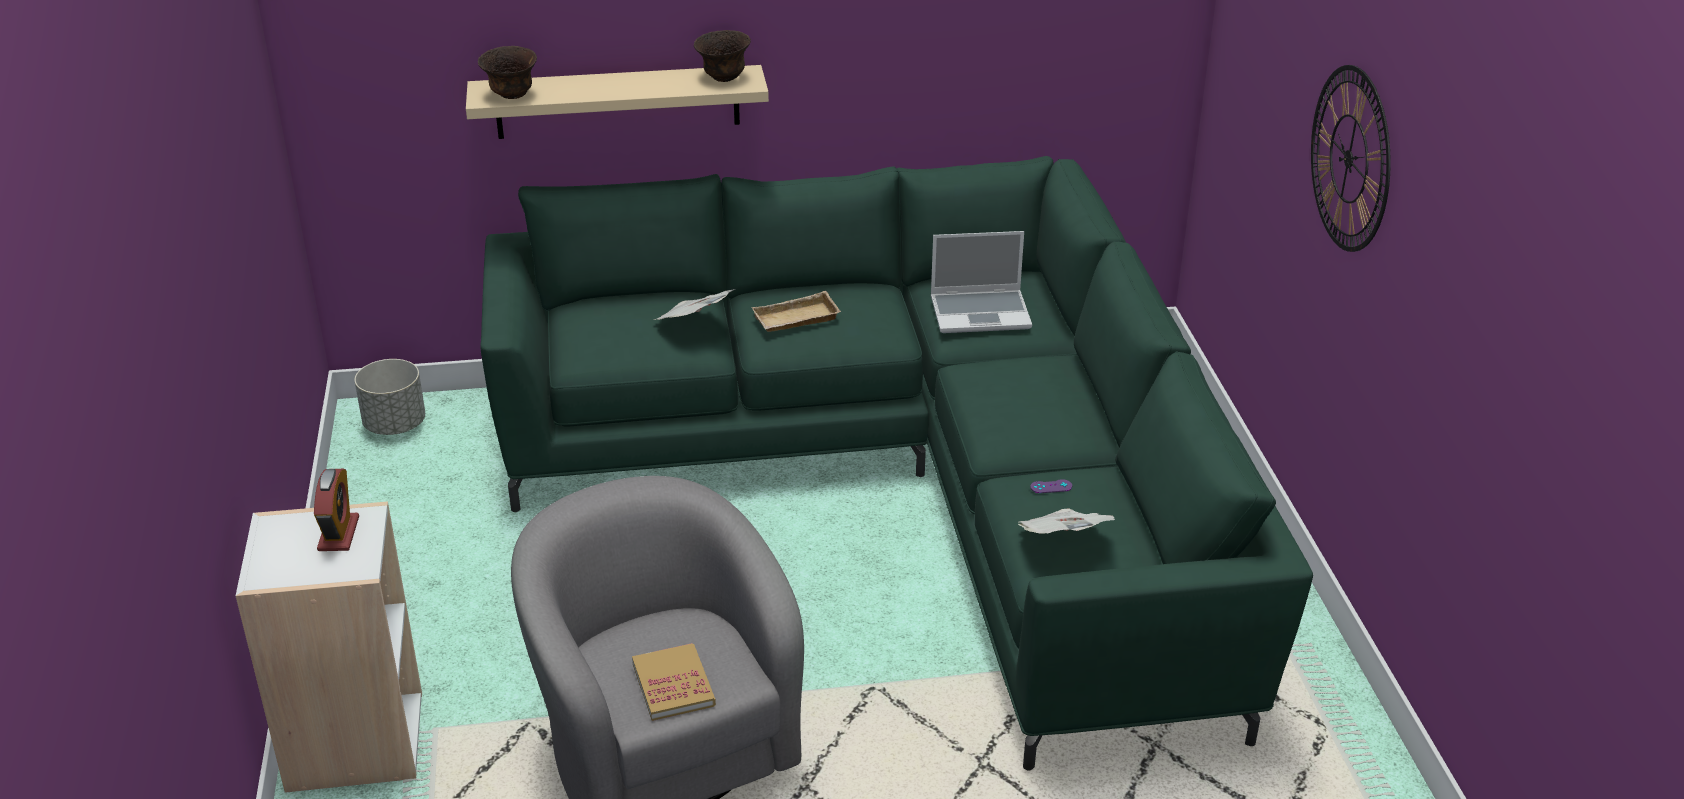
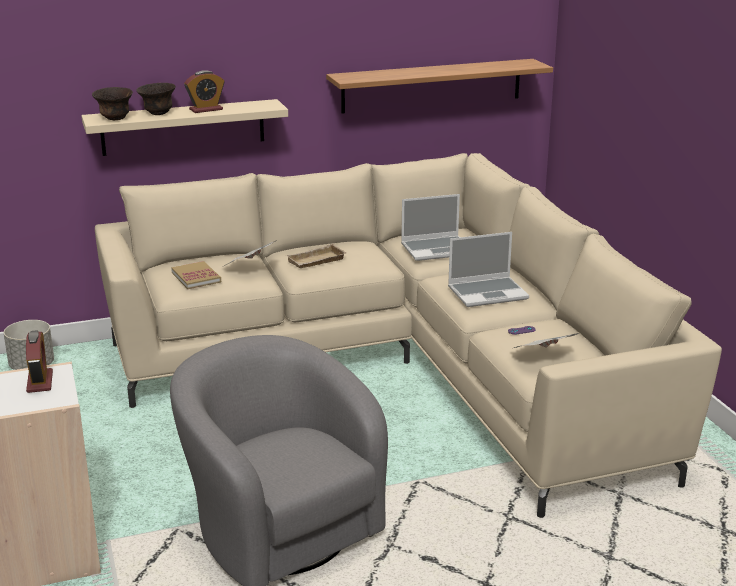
camera: 10 degrees left, 10 degrees down
green sofa [480,156,1313,771] -> beige sofa [95,153,722,518]
book [632,643,716,721] -> book moved to [171,261,221,289]
brown bowl [694,30,751,82] -> brown bowl moved to [136,83,176,115]
wall clock [1311,65,1391,252] -> none
none -> alarm clock [184,70,224,113]
none -> shelf [326,59,553,114]
none -> laptop [448,232,529,307]

